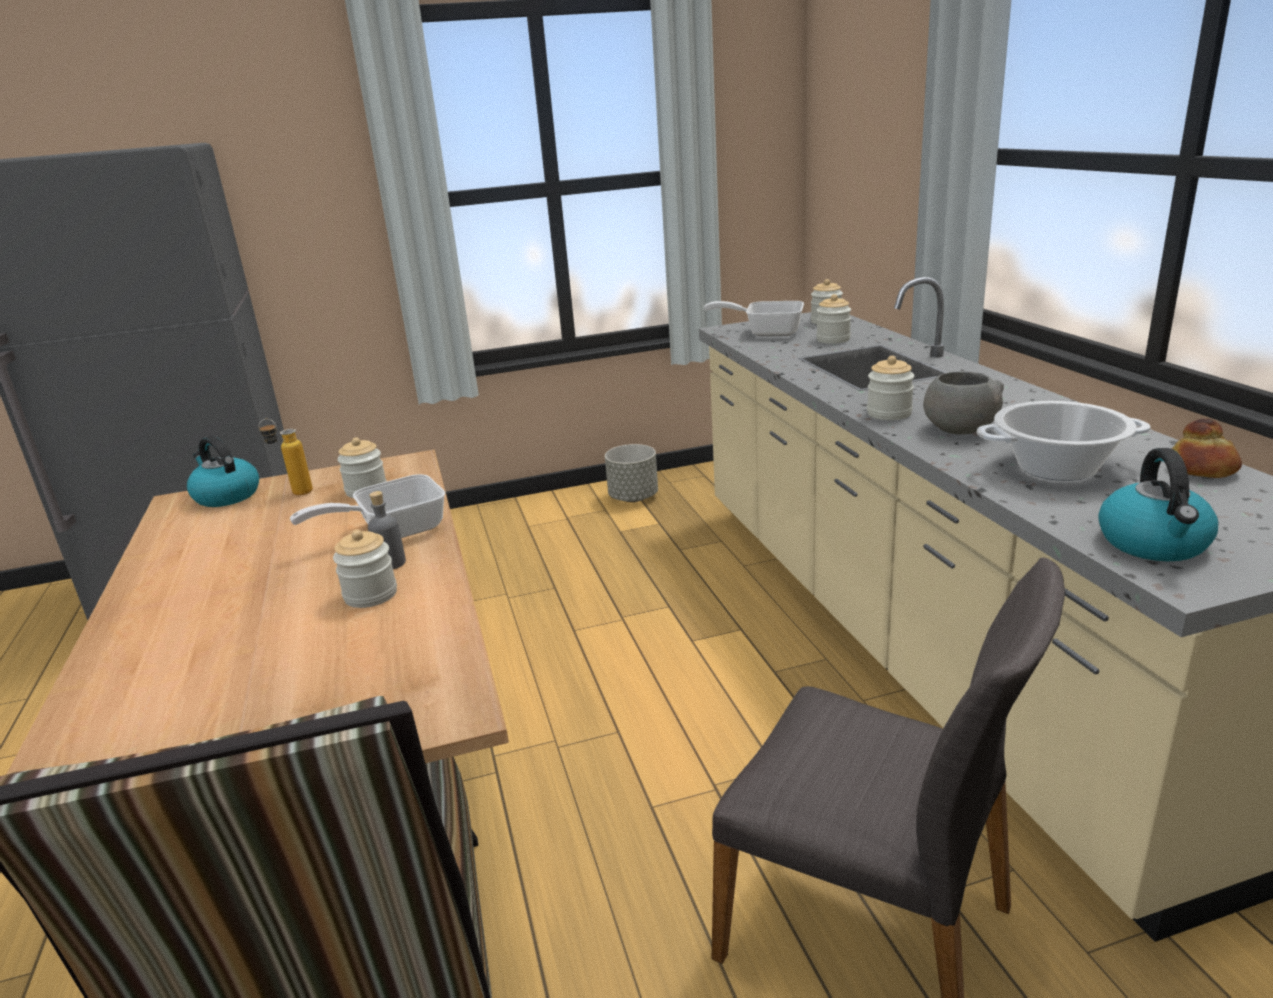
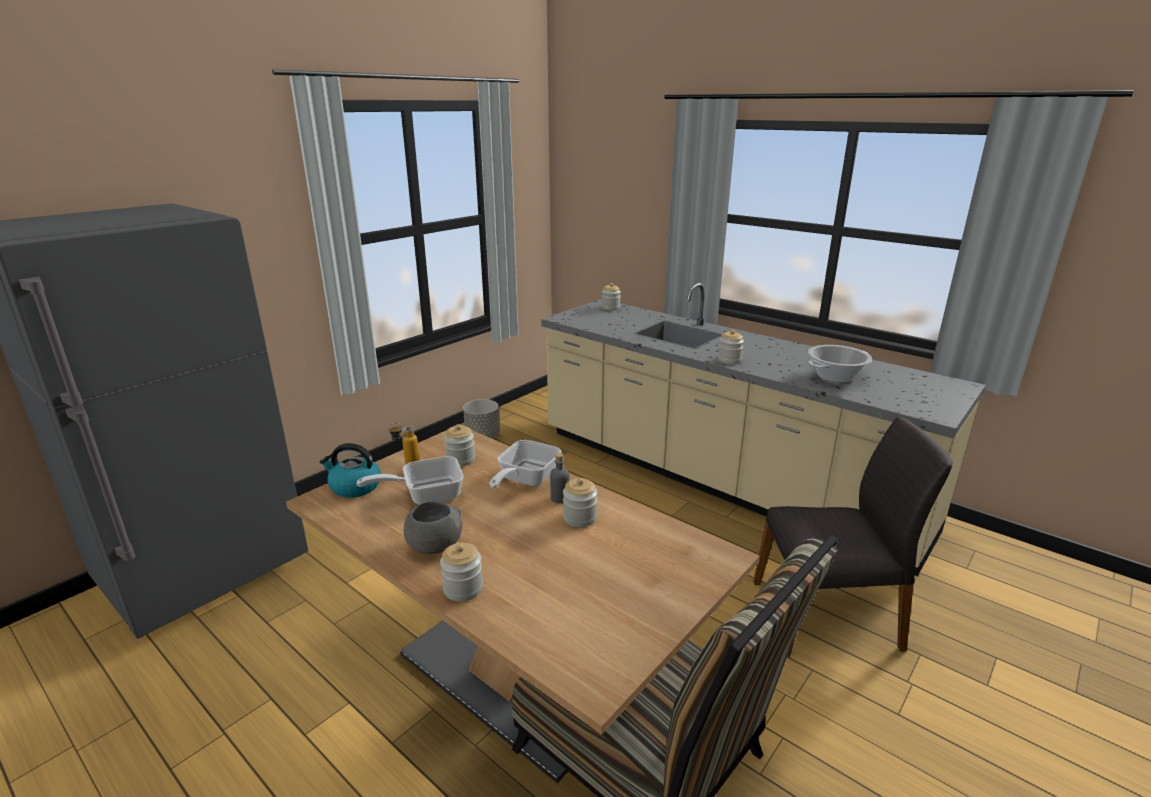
camera: 35 degrees left, 0 degrees up
frying pan [704,301,804,336] -> frying pan moved to [357,456,463,504]
jar [816,294,851,344] -> jar moved to [440,543,483,601]
grey bowl [923,372,1004,434] -> grey bowl moved to [404,501,463,554]
kettle [1098,448,1218,561] -> none
bread [1172,418,1242,478] -> none

